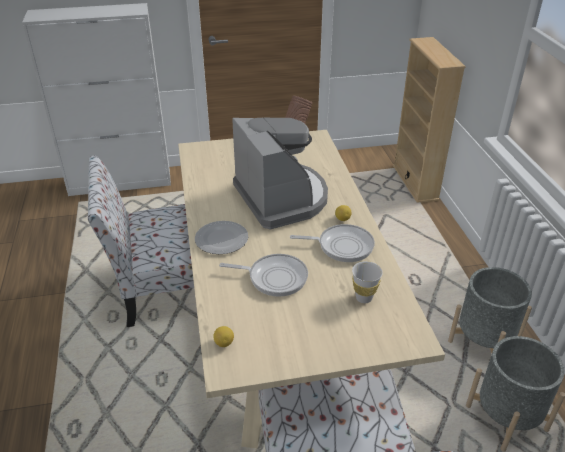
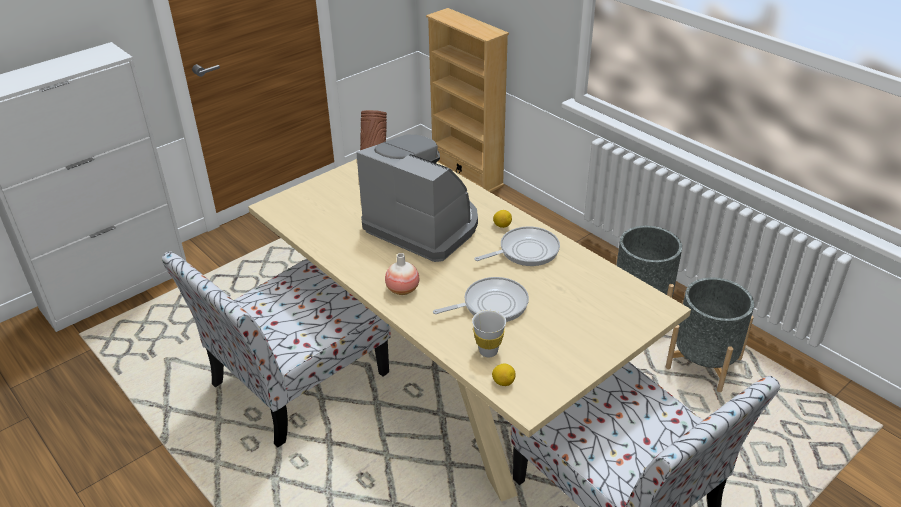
camera: 30 degrees left, 0 degrees up
plate [195,221,248,254] -> vase [385,253,419,295]
white cup [352,261,383,303] -> white cup moved to [472,310,506,357]

